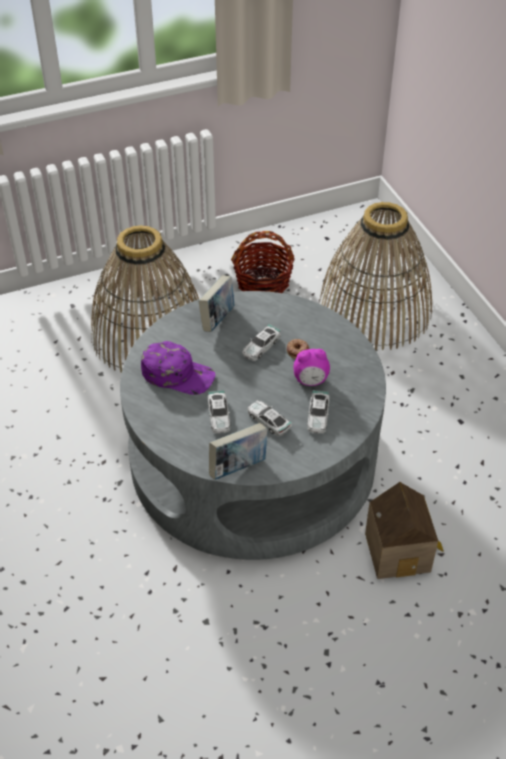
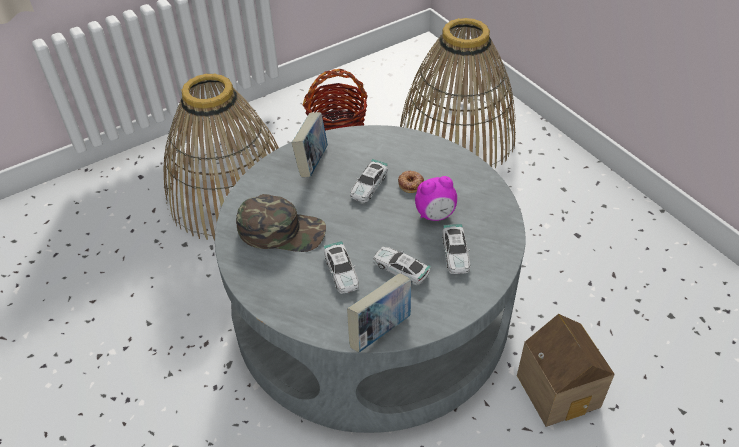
camera: 10 degrees left, 0 degrees up
purple cap [141,341,215,395] -> green cap [236,194,326,252]

